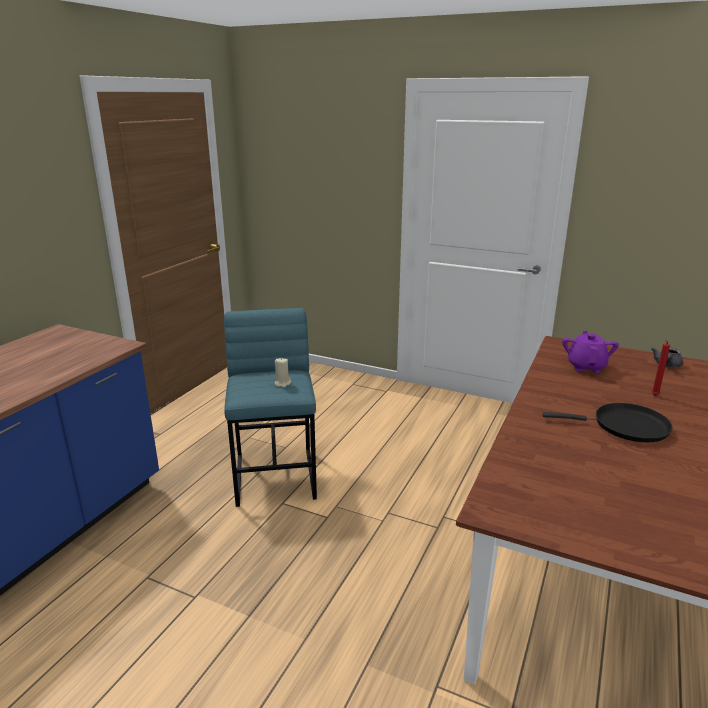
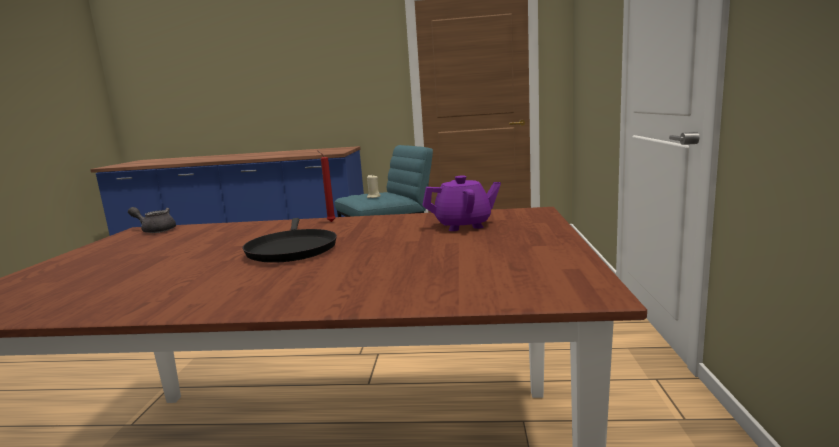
camera: 70 degrees right, 10 degrees down
grey teapot [651,347,683,367] -> grey teapot moved to [128,207,176,233]
red candle [652,340,670,396] -> red candle moved to [317,150,336,222]

